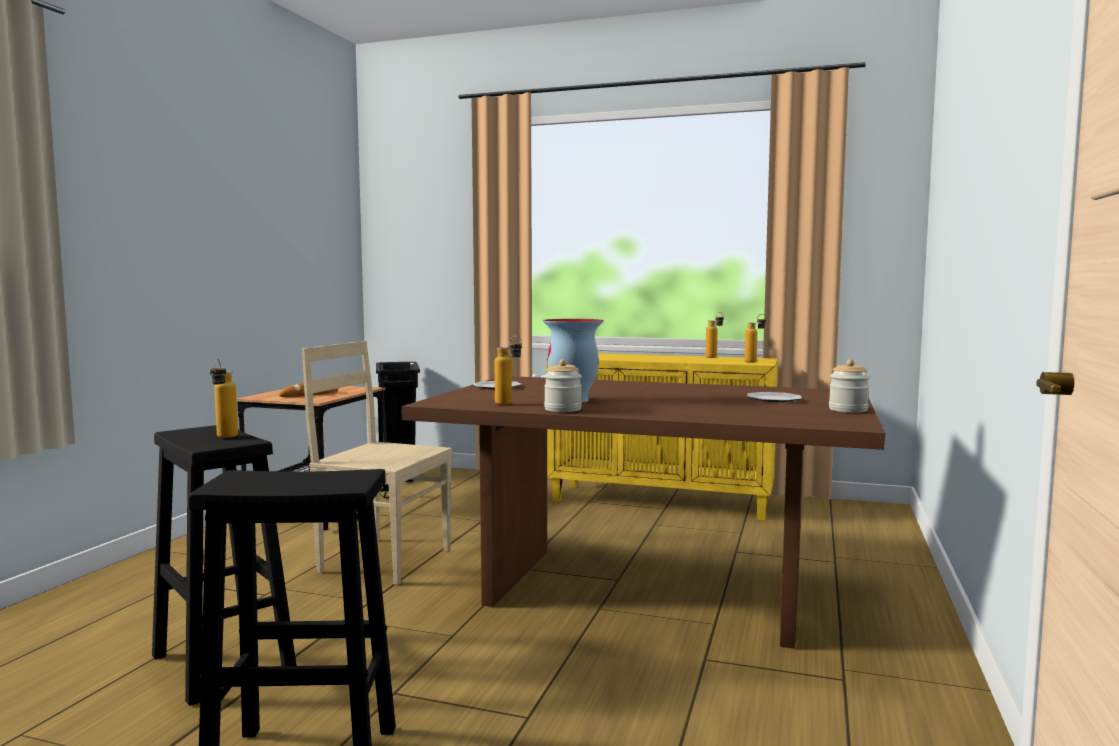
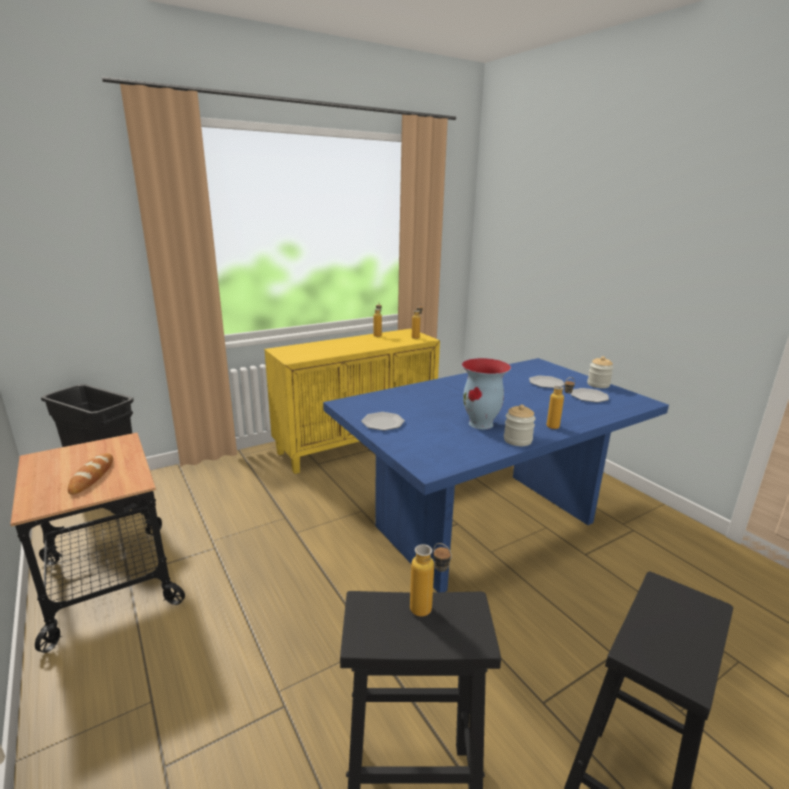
camera: 50 degrees left, 15 degrees up
beige chair [302,341,452,585] -> none
brown dining table [402,376,885,649] -> blue dining table [323,358,669,592]
bottle [495,336,522,405] -> bottle moved to [547,377,575,429]
none -> plate [571,388,609,403]

